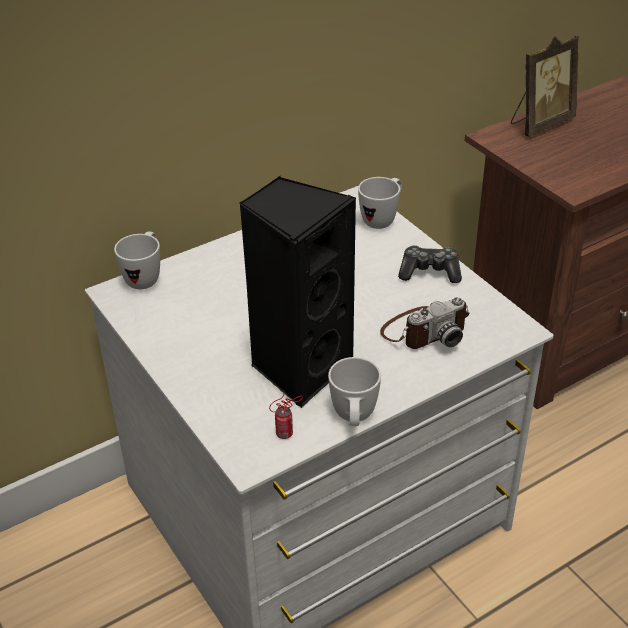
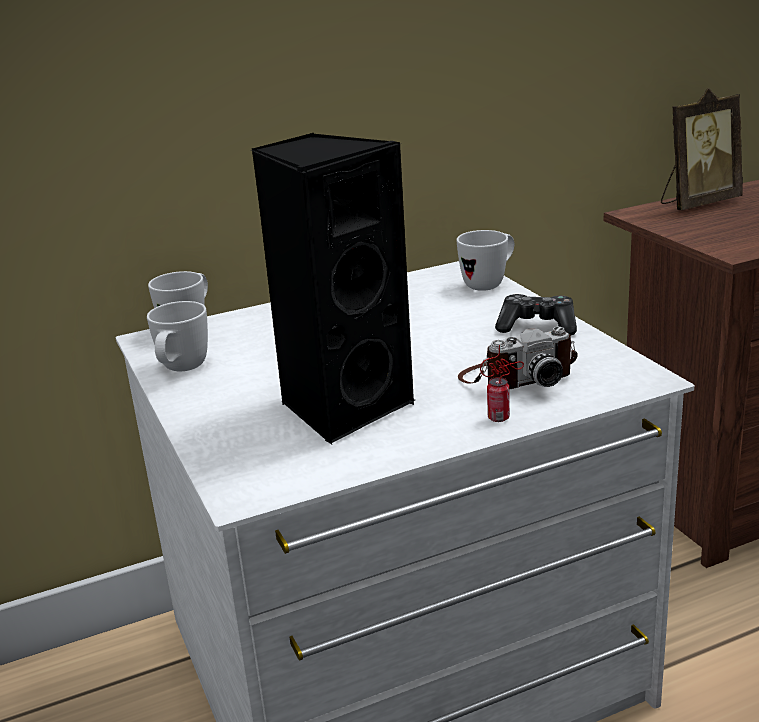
camera: 10 degrees right, 15 degrees down
can [269,390,303,439] -> can moved to [480,345,524,422]
white mug [328,357,381,426] -> white mug moved to [147,301,208,371]

